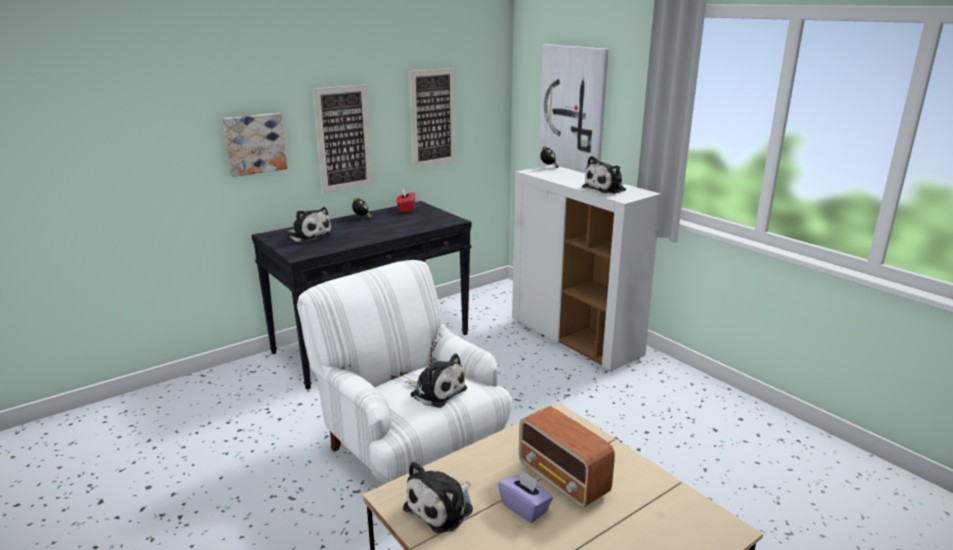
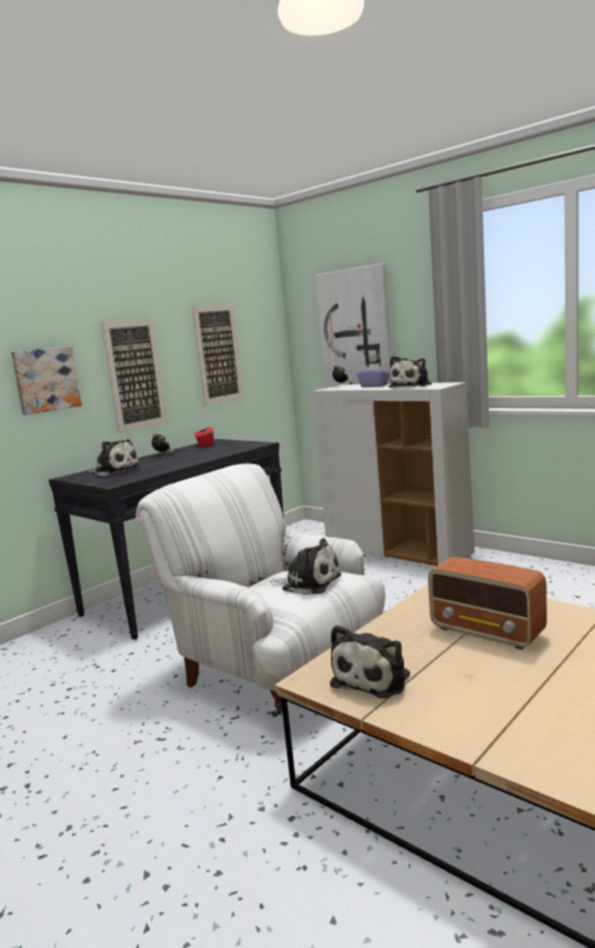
camera: 10 degrees left, 10 degrees down
purple tissue box [498,470,553,523] -> purple tissue box moved to [357,363,390,387]

